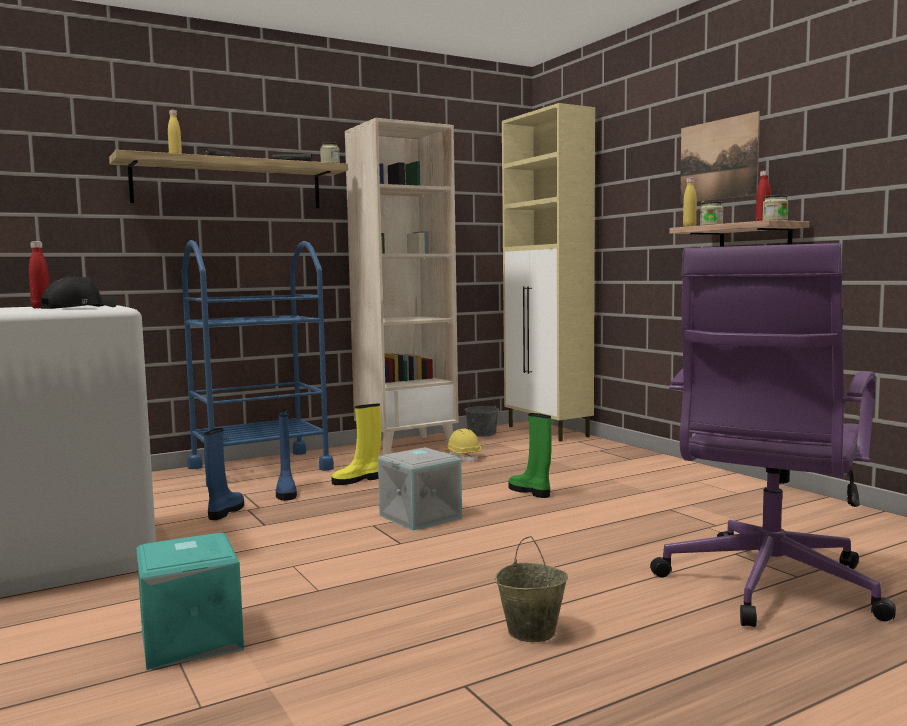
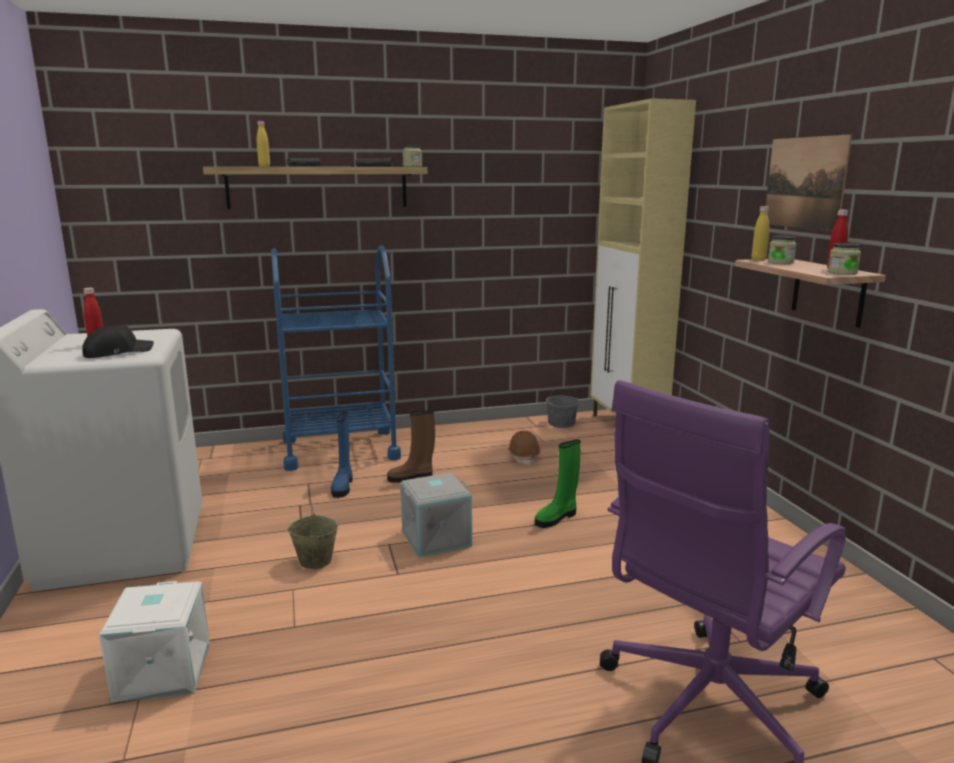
camera: 15 degrees right, 10 degrees up
turquoise storage box [136,533,244,670] -> white storage box [99,581,210,703]
blue boot [204,428,244,520] -> none
yellow boot [332,404,381,485] -> brown boot [387,410,435,483]
beige bookcase [345,118,459,455] -> none
yellow hard hat [445,429,481,462] -> brown hard hat [508,431,540,466]
beige bucket [495,536,568,642] -> beige bucket moved to [287,504,338,569]
green boot [508,413,552,498] -> green boot turned 105 degrees counterclockwise [535,439,581,528]

